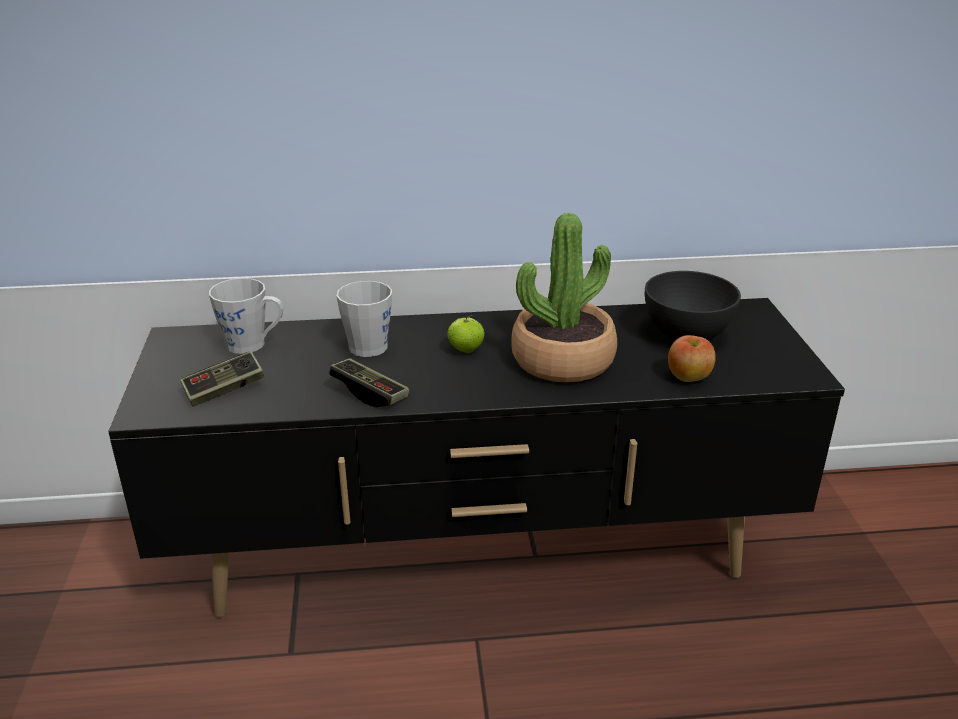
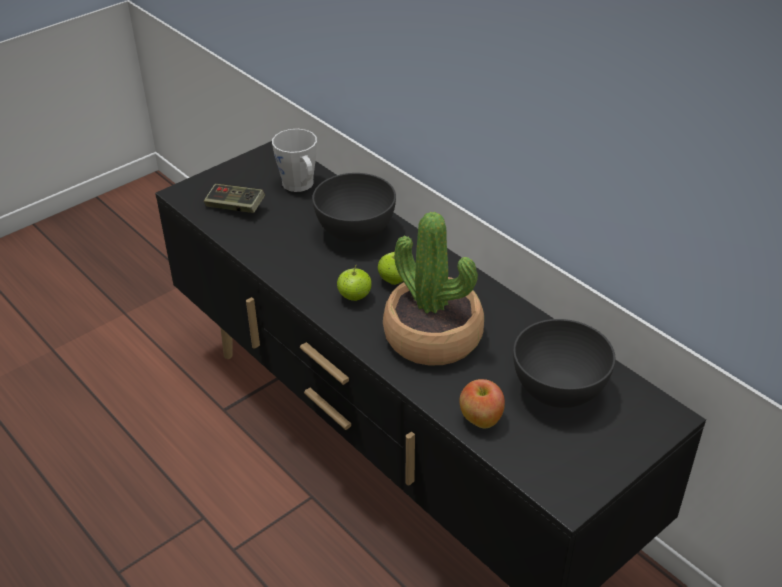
camera: 55 degrees right, 10 degrees up
game controller [329,358,409,407] -> none
grey mug [337,281,392,357] -> grey bowl [312,173,396,243]
none -> apple [337,264,372,301]

